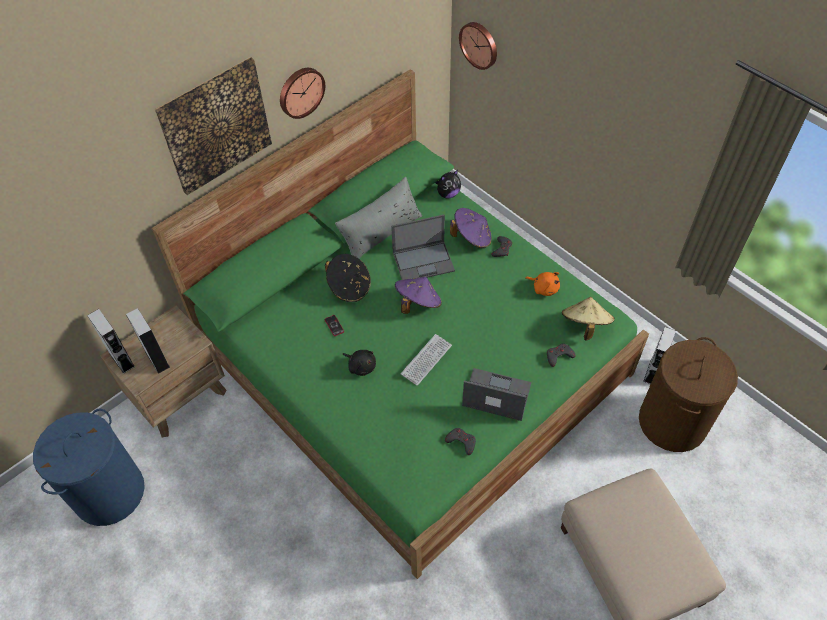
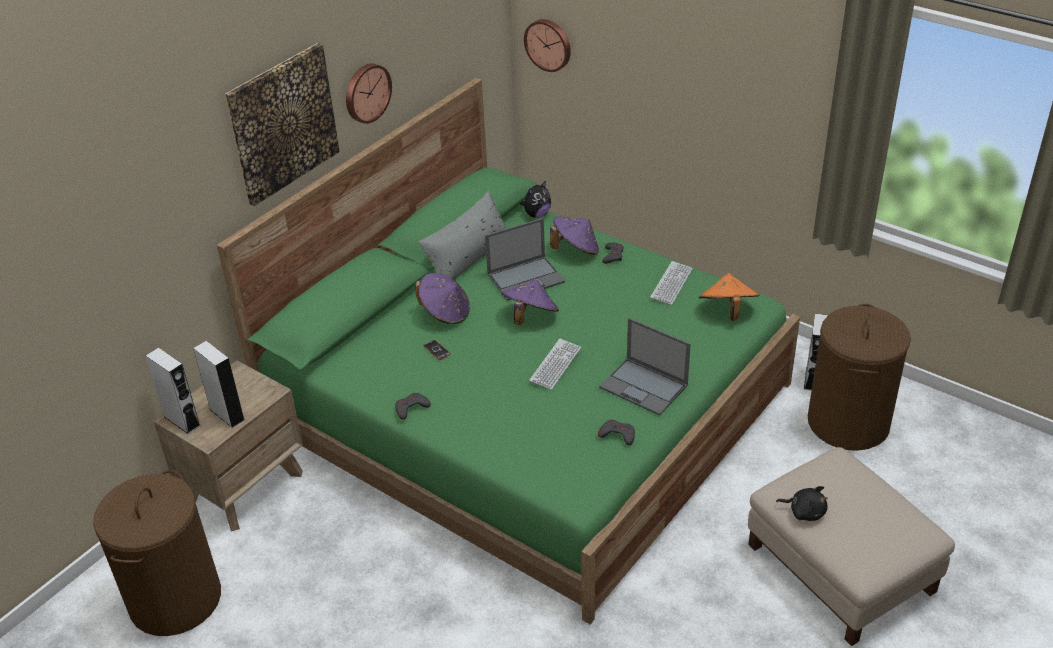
camera: 10 degrees left, 15 degrees down
blue laundry basket [33,409,145,526] -> brown laundry basket [93,470,221,636]
black hat [325,254,371,302] -> purple hat [415,273,470,324]
black plush toy [342,350,376,376] -> black plush toy moved to [776,486,828,521]
laptop [462,368,531,421] -> laptop turned 150 degrees counterclockwise [599,318,691,415]
orange plush toy [525,272,560,296] -> keyboard [650,261,693,305]
grey game controller [547,344,575,367] -> grey game controller moved to [395,393,431,420]
beige hat [562,297,615,341] -> orange hat [699,273,760,321]

